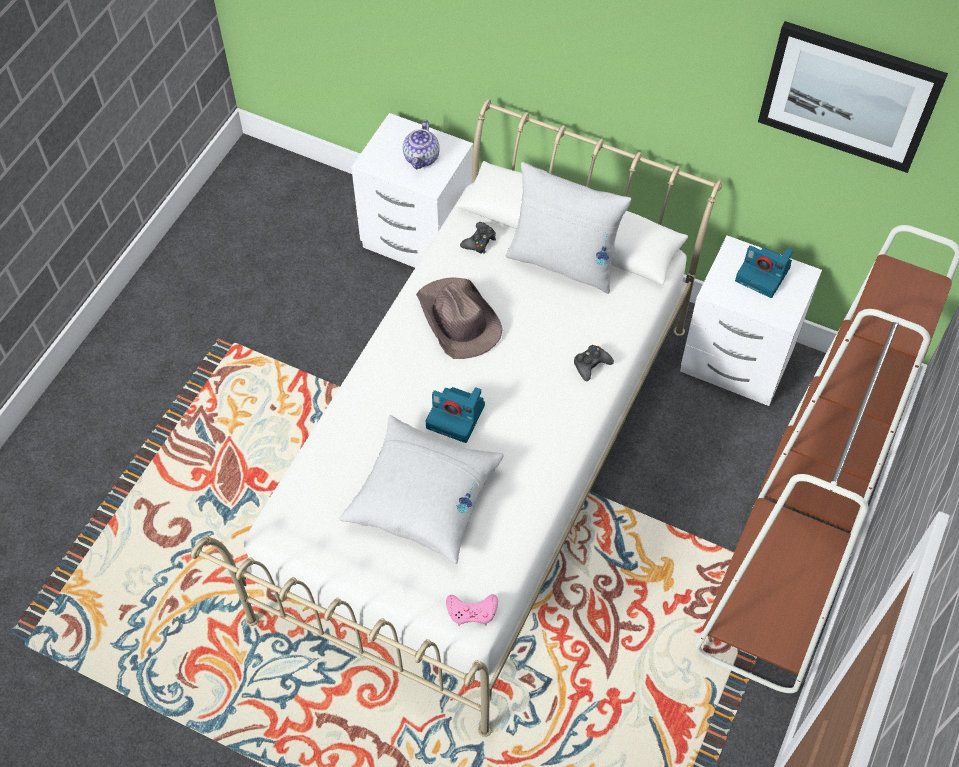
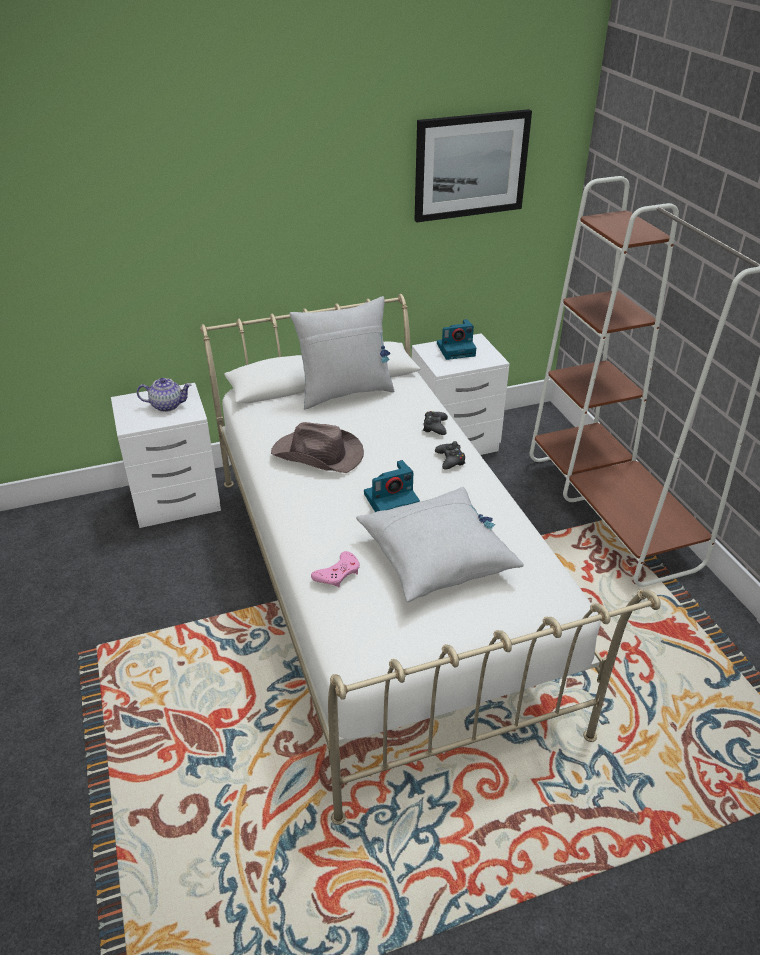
camera: 45 degrees left, 20 degrees down
teapot [403,120,440,169] -> teapot turned 60 degrees counterclockwise [137,378,192,412]
pink game controller [446,594,498,626] -> pink game controller moved to [311,551,360,588]
black game controller [460,222,496,254] -> black game controller moved to [435,441,465,470]

